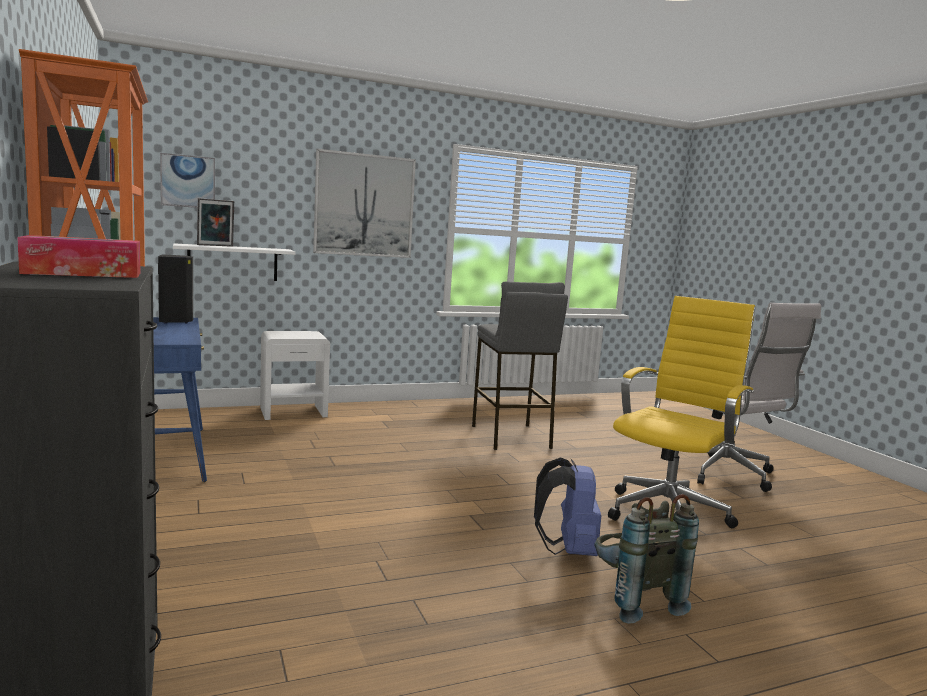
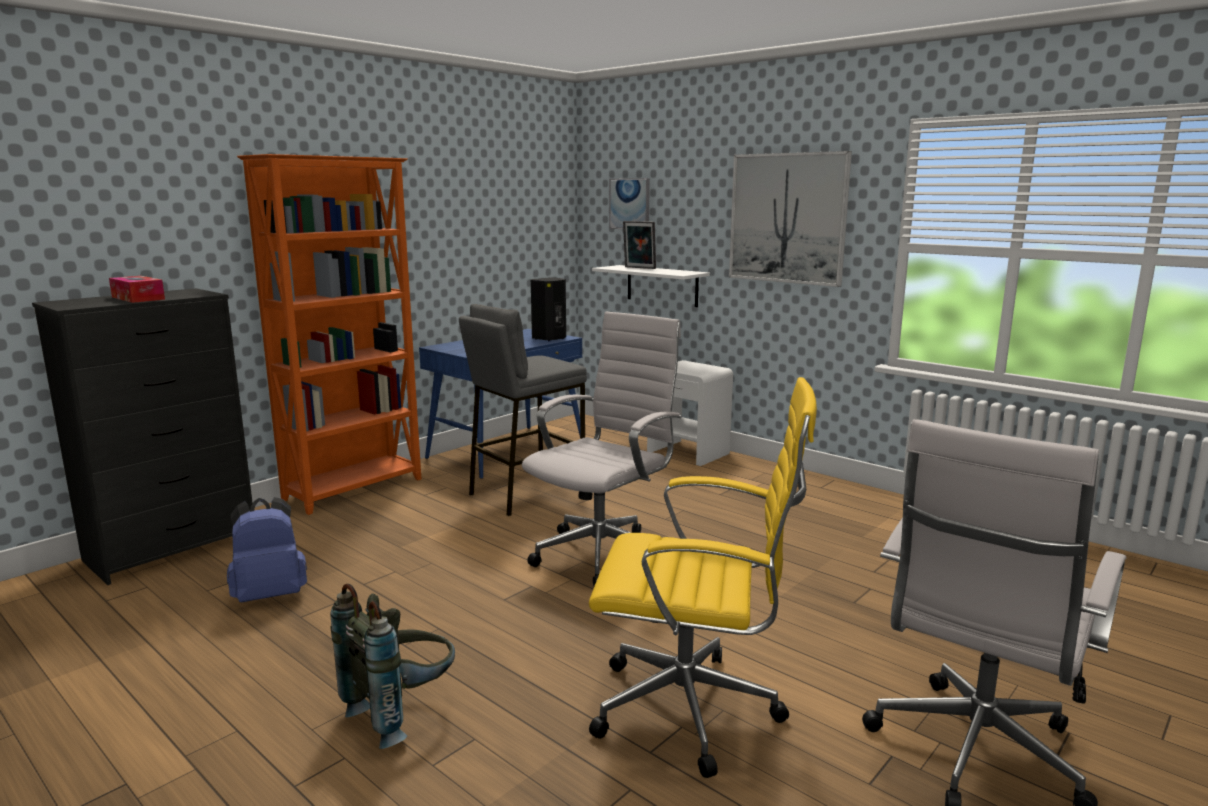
camera: 65 degrees right, 5 degrees up
grey stool [472,282,568,450] -> grey stool moved to [459,304,587,516]
blue backpack [534,457,601,556] -> blue backpack moved to [227,497,307,603]
none -> white office chair [522,311,682,586]

